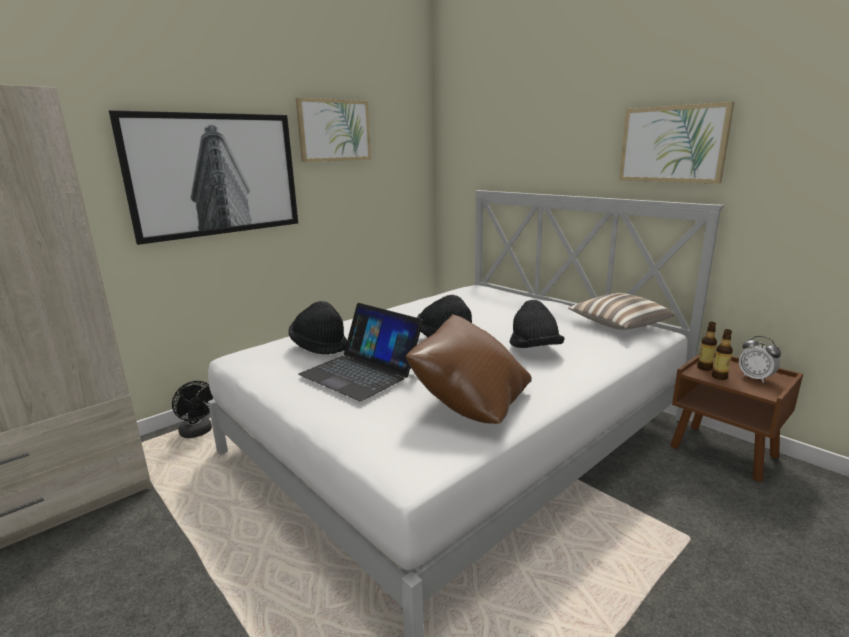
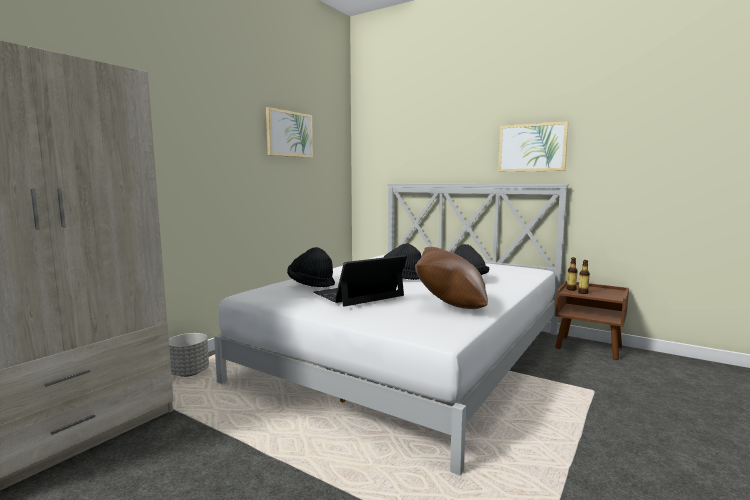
camera: 15 degrees left, 10 degrees down
picture [109,110,298,245] -> none
black fan [172,381,213,438] -> grey planter [169,333,209,377]
laptop [298,303,423,401] -> laptop turned 120 degrees clockwise [314,255,407,307]
pillow [568,293,675,330] -> none
alarm clock [739,336,781,383] -> none

